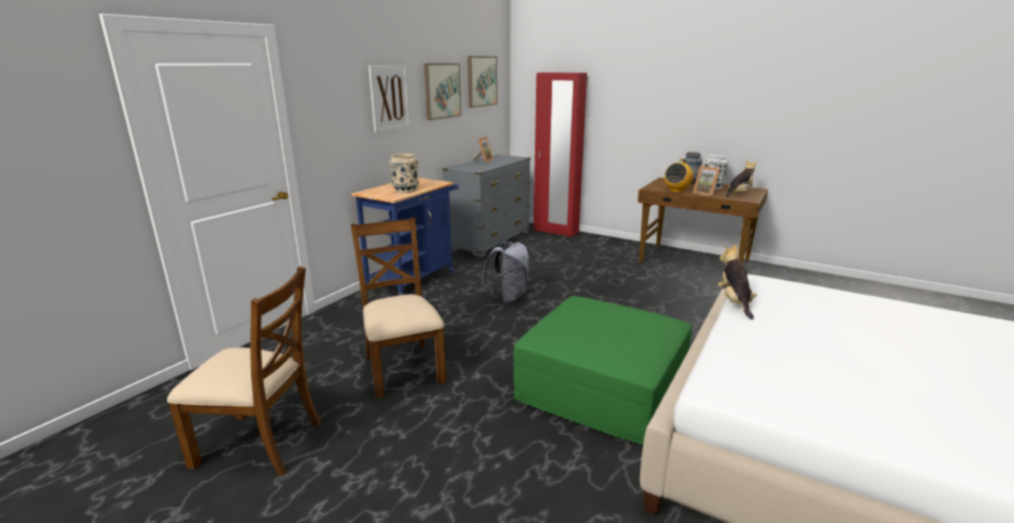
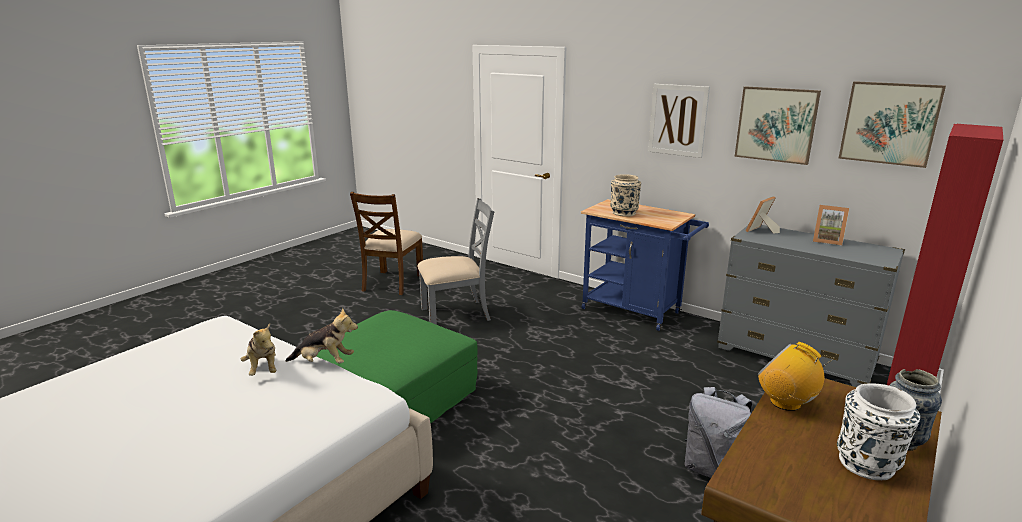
camera: 95 degrees right, 0 degrees up
brown chair [351,217,446,399] -> grey chair [417,198,494,325]
grey backpack [482,242,530,303] -> grey backpack moved to [685,387,753,478]
picture frame [693,166,720,197] -> picture frame moved to [745,196,780,234]
plush toy [726,160,757,198] -> plush toy moved to [241,323,277,376]

